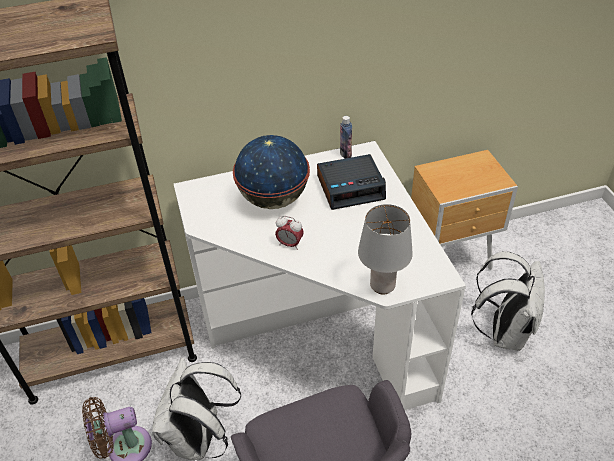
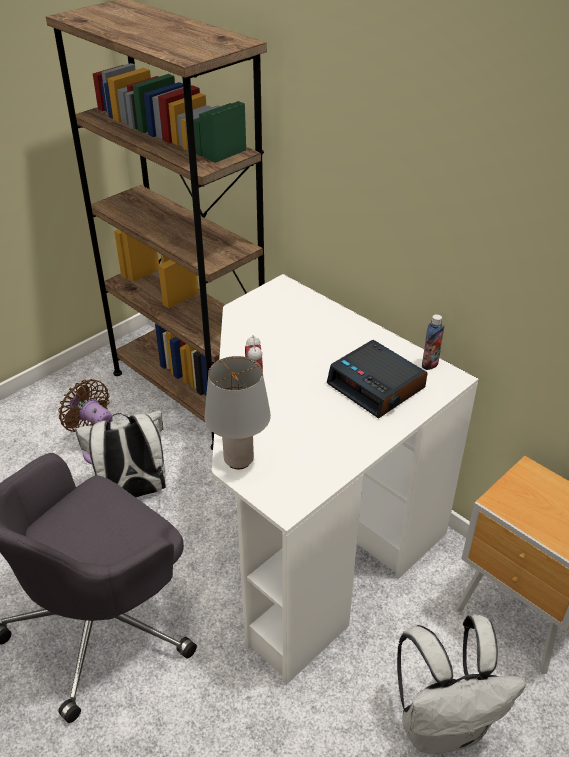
camera: 60 degrees right, 5 degrees down
globe [233,135,310,209] -> none

